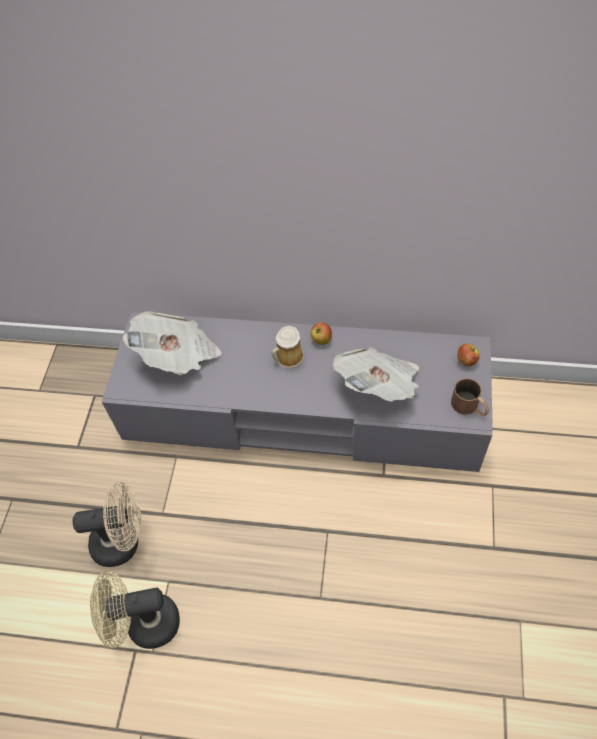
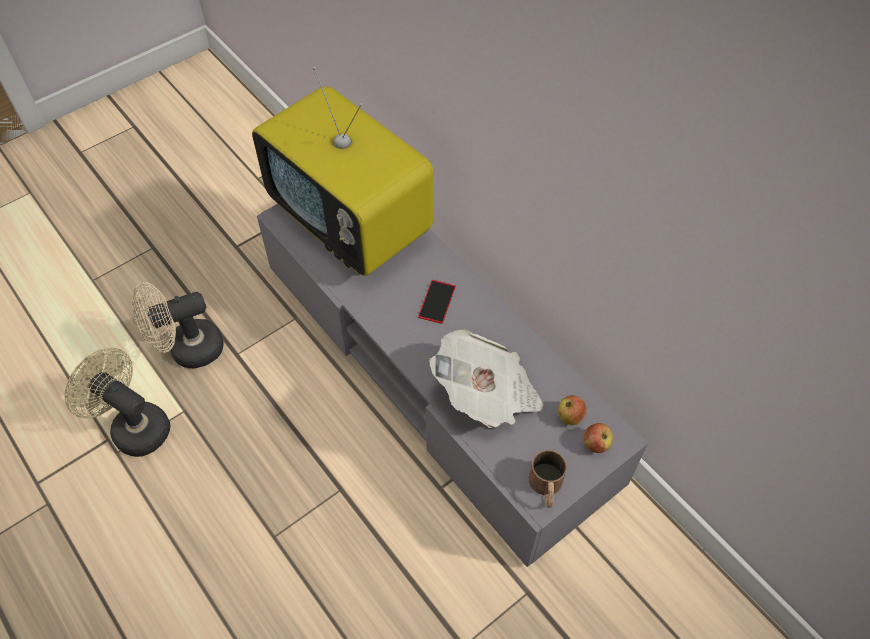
camera: 40 degrees right, 0 degrees up
beige fan [73,481,141,567] -> beige fan turned 120 degrees clockwise [132,282,224,368]
newspaper [122,311,221,375] -> television [252,66,433,276]
mug [271,326,304,368] -> phone [418,280,456,324]
apple [310,322,332,345] -> apple moved to [558,395,587,425]

